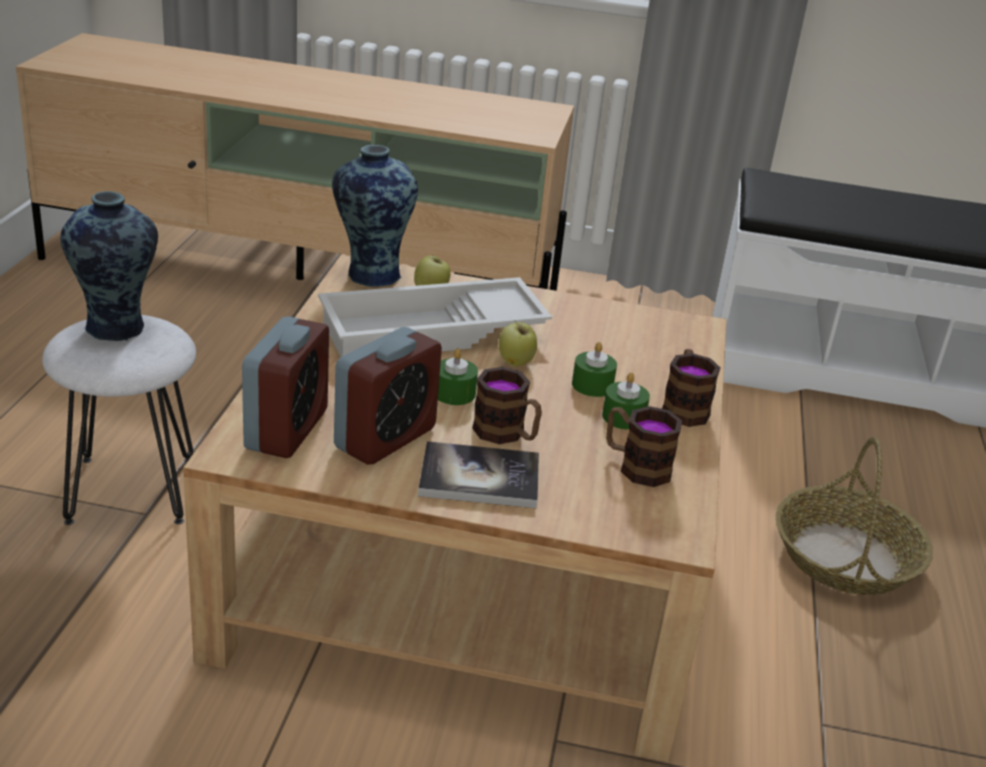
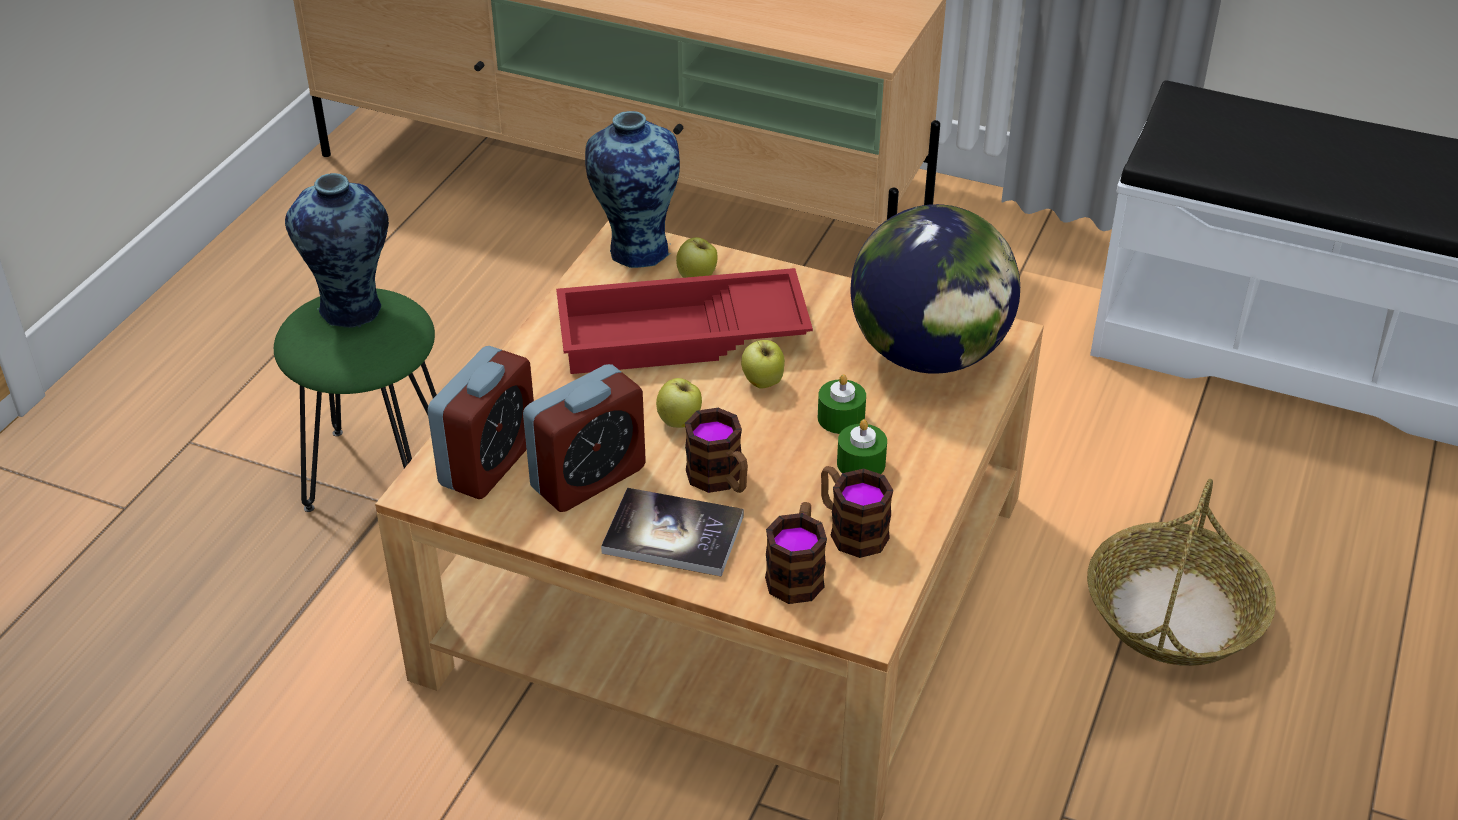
camera: 15 degrees right, 10 degrees up
white stool [42,315,196,525] -> green stool [274,288,437,512]
white tray [318,277,552,357] -> red tray [556,268,813,374]
green candle [438,348,478,405] -> apple [656,378,702,428]
mug [662,349,720,427] -> mug moved to [765,502,827,604]
none -> globe [850,204,1020,374]

